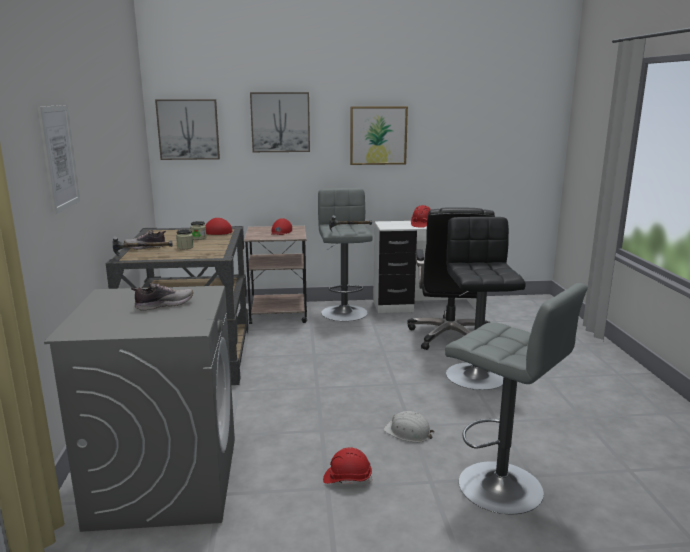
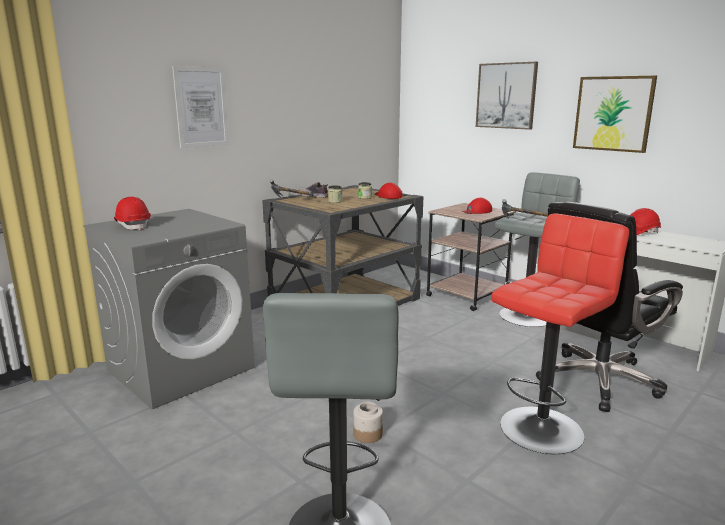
camera: 50 degrees right, 0 degrees up
shoe [131,283,193,311] -> none
picture [155,99,220,160] -> none
red hard hat [323,447,373,485] -> red hard hat moved to [114,197,151,230]
white hard hat [383,411,435,443] -> jar [353,402,383,443]
black stool [446,217,526,390] -> red stool [491,214,629,454]

